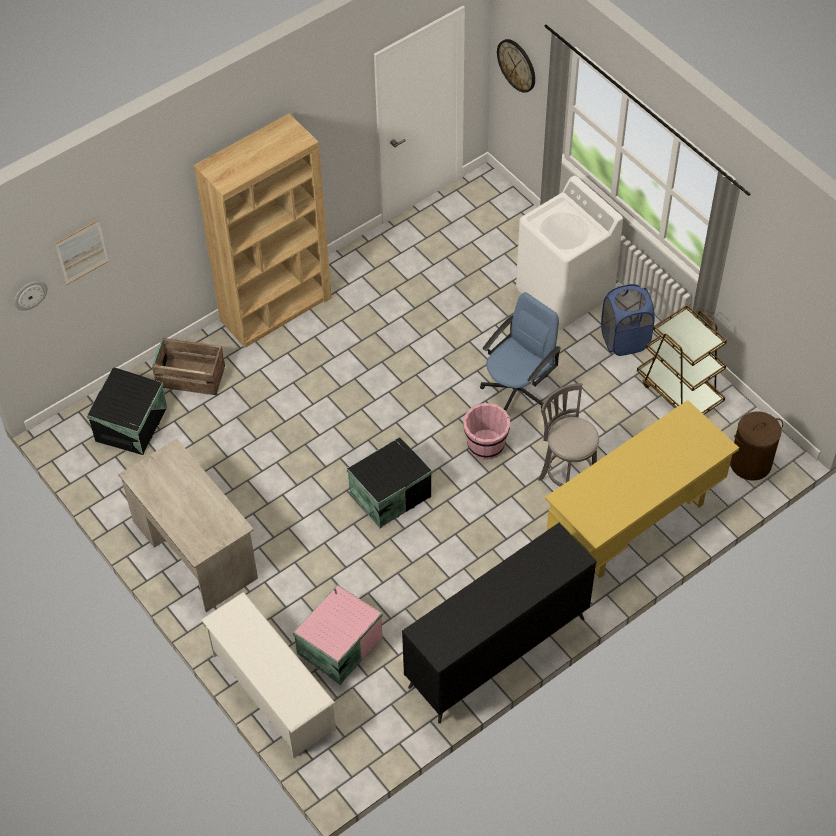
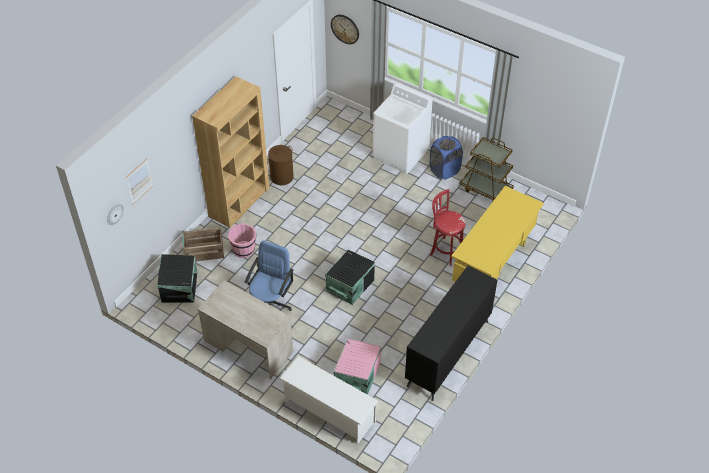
camera: 20 degrees left, 5 degrees down
pink bucket [463,403,510,460] -> pink bucket moved to [228,224,256,258]
blue office chair [480,292,561,411] -> blue office chair moved to [245,240,293,311]
grey stool [538,383,599,487] -> red stool [430,189,465,266]
brown laundry basket [730,411,783,480] -> brown laundry basket moved to [268,145,294,185]

